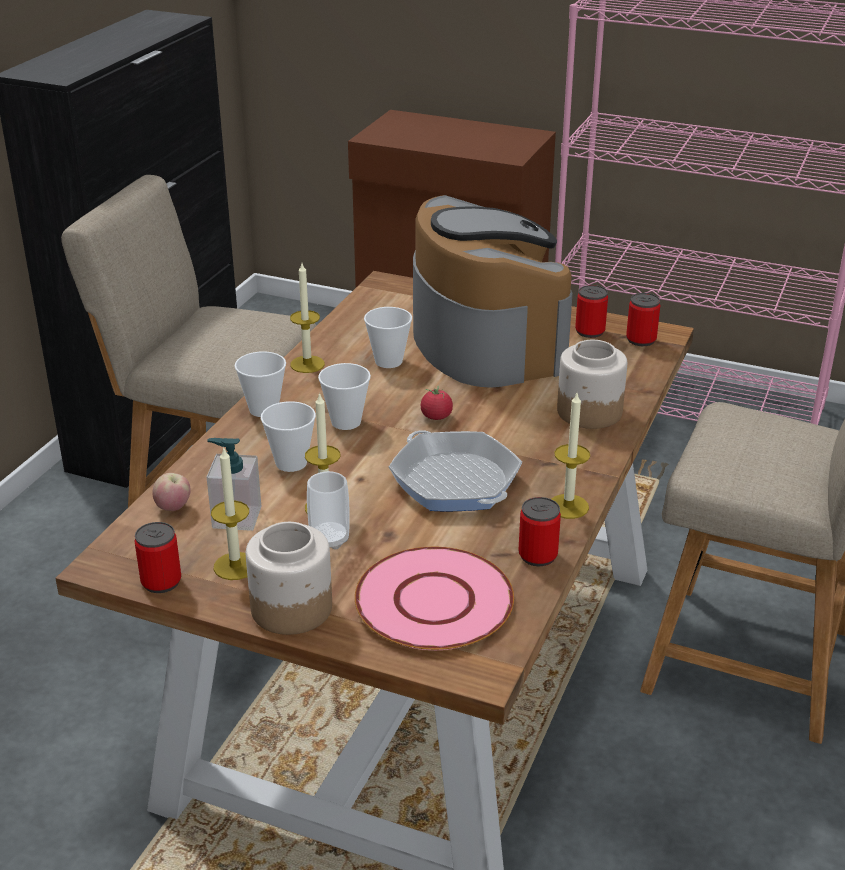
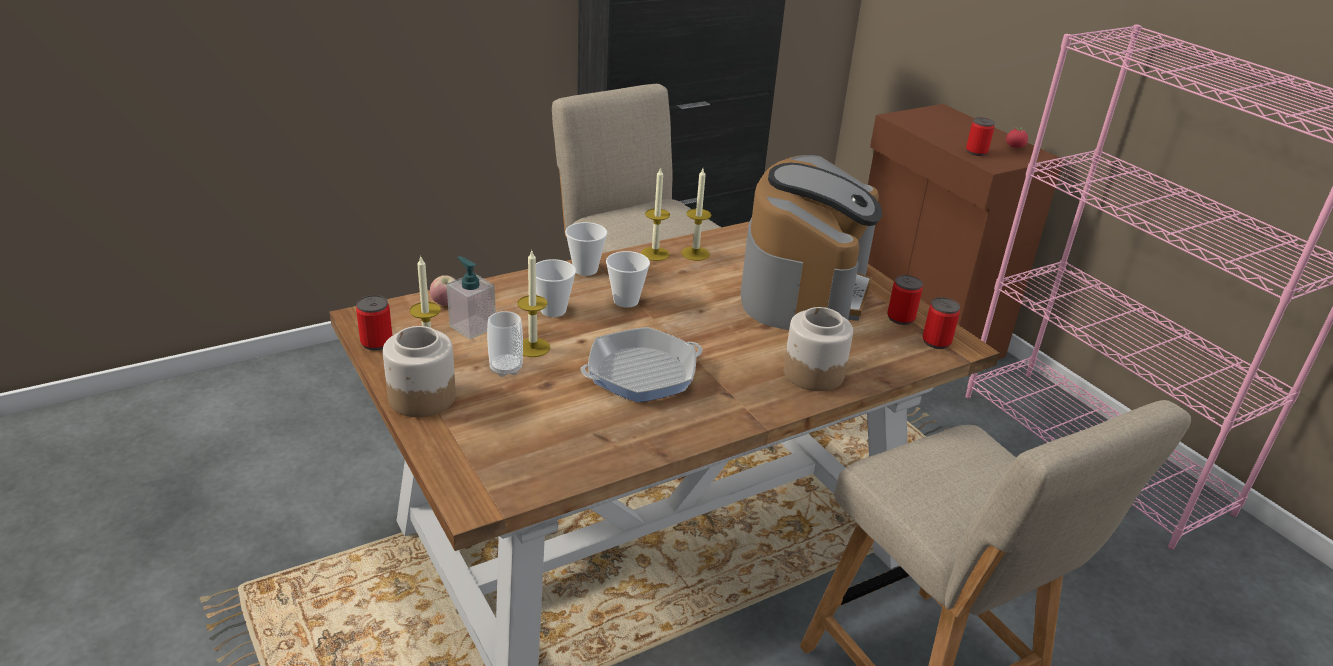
camera: 35 degrees right, 0 degrees up
pink plate [355,547,514,650] -> none
cup [364,307,412,368] -> none
frying pan [389,430,522,512] -> frying pan turned 60 degrees clockwise [581,327,702,403]
tomato [420,386,453,420] -> tomato moved to [1006,126,1028,148]
can [518,497,561,566] -> can moved to [966,117,995,156]
candle [551,393,590,519] -> candle moved to [681,169,711,261]

